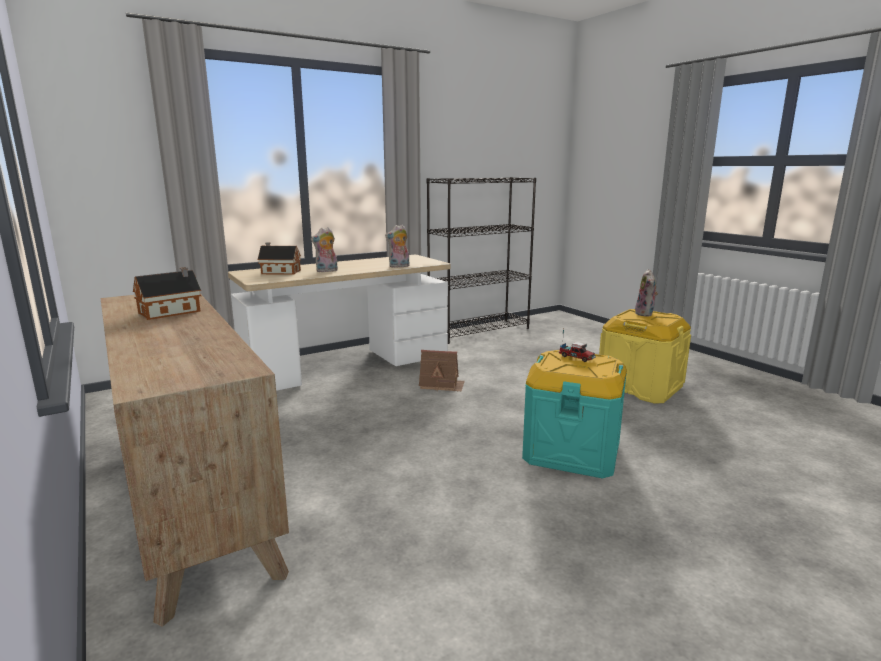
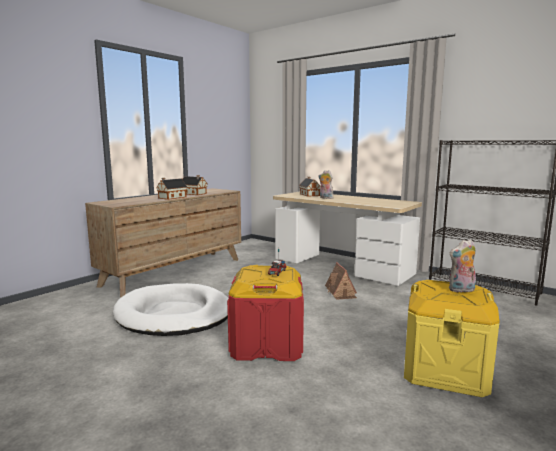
camera: 70 degrees right, 5 degrees down
plush toy [385,225,409,268] -> none
turquoise storage box [522,350,627,479] -> red storage box [227,265,304,361]
none -> white dog bed [113,283,228,336]
none -> toy house [156,178,187,200]

